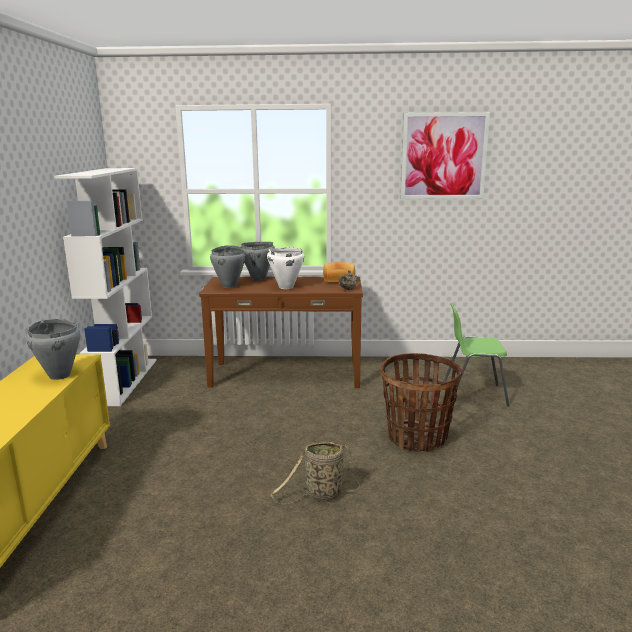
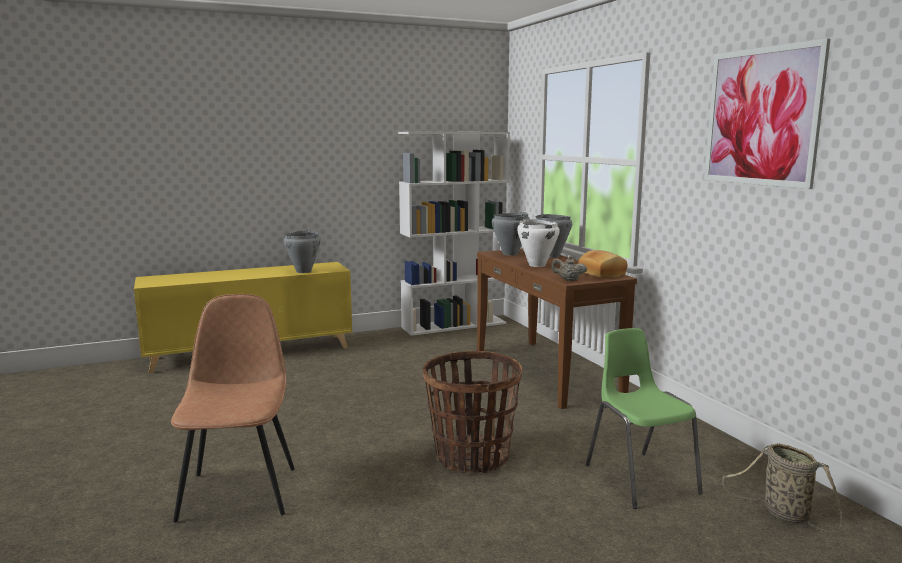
camera: 65 degrees right, 5 degrees down
basket [271,442,360,504] -> basket moved to [722,443,842,532]
none -> brown chair [171,294,295,523]

